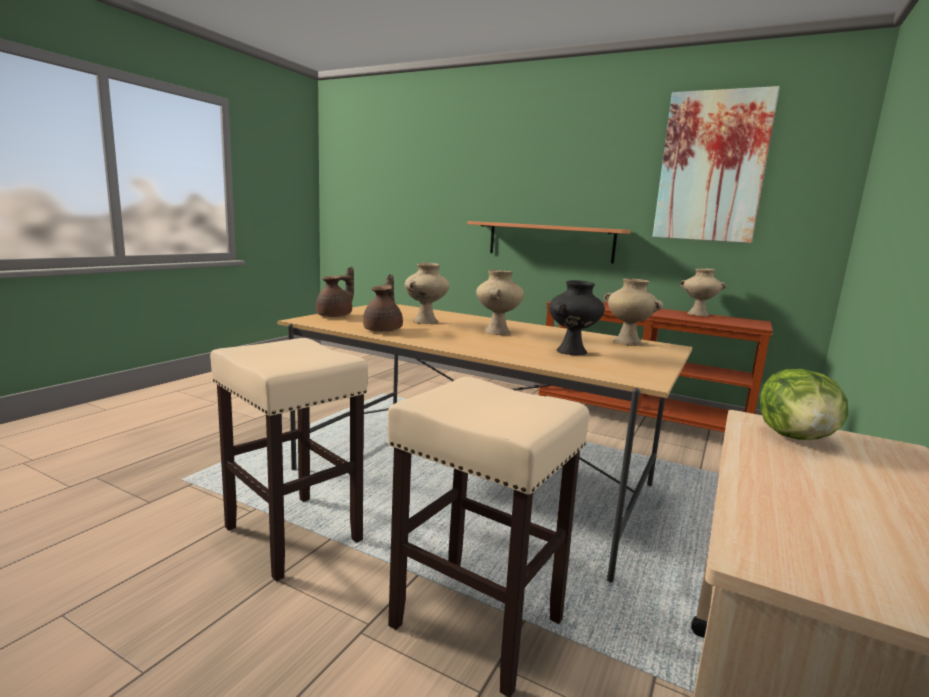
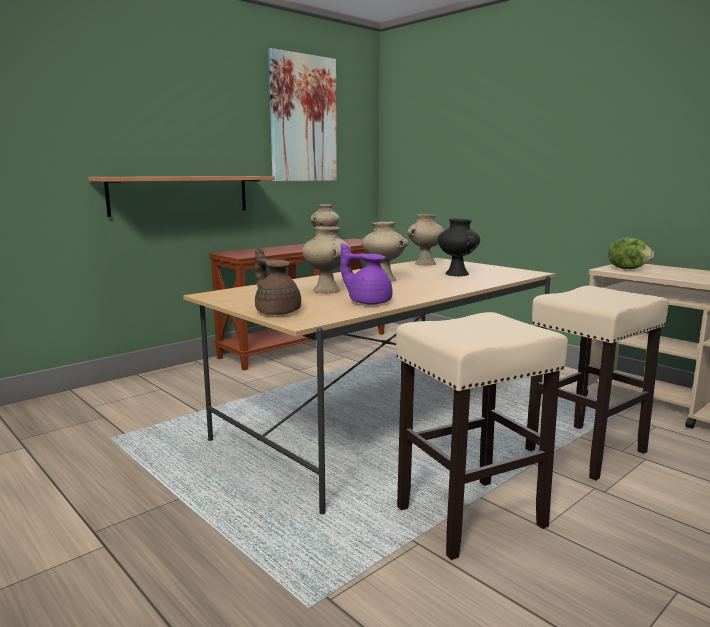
camera: 70 degrees left, 0 degrees up
brown teapot [363,274,403,332] -> purple teapot [341,243,392,304]

